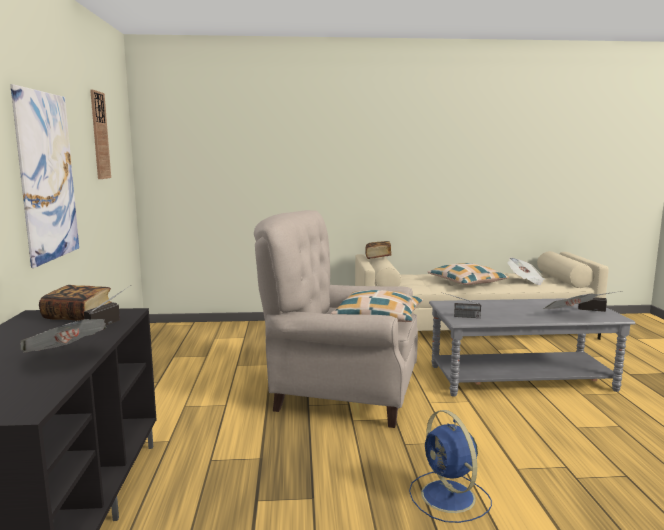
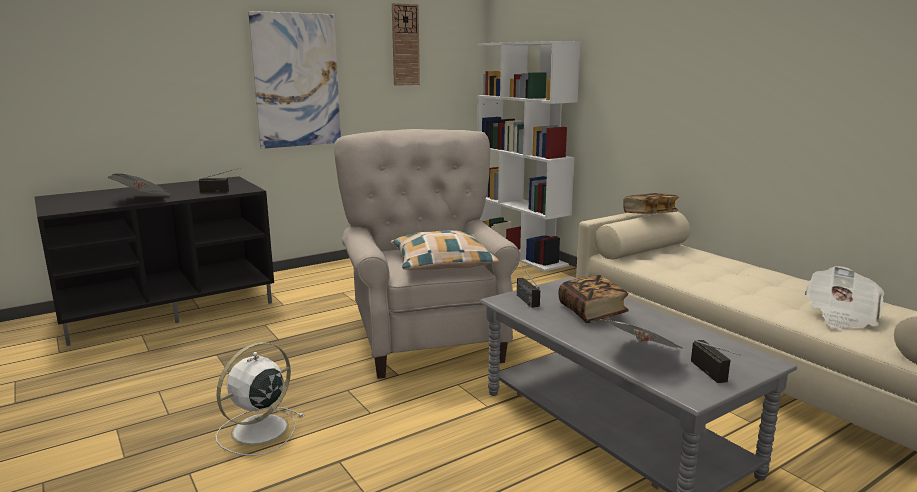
camera: 60 degrees right, 5 degrees up
book [39,285,111,321] -> book moved to [559,275,629,323]
blue fan [409,410,492,523] -> white fan [216,342,304,456]
pillow [427,263,509,285] -> none
none -> white bookcase [477,41,581,272]

